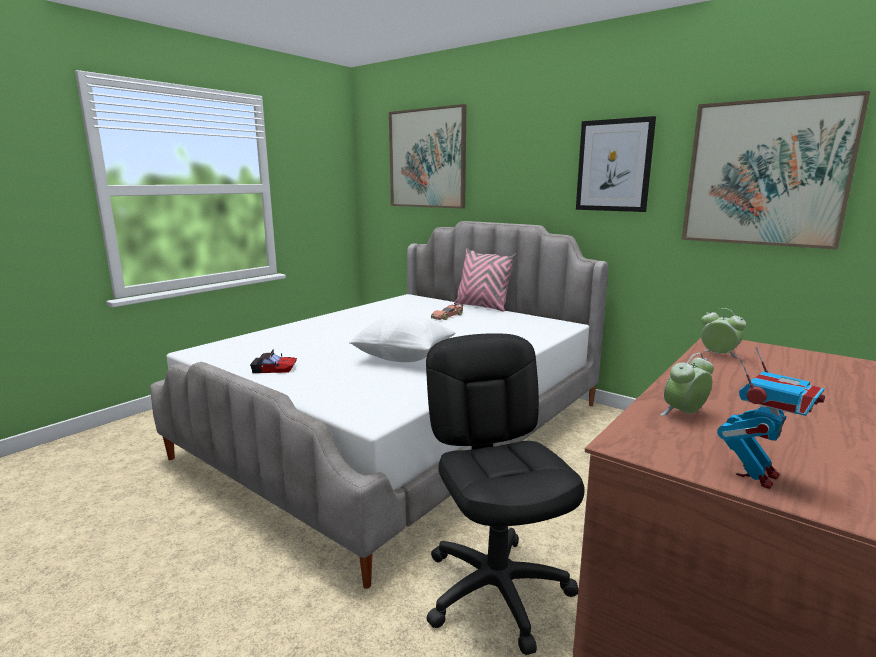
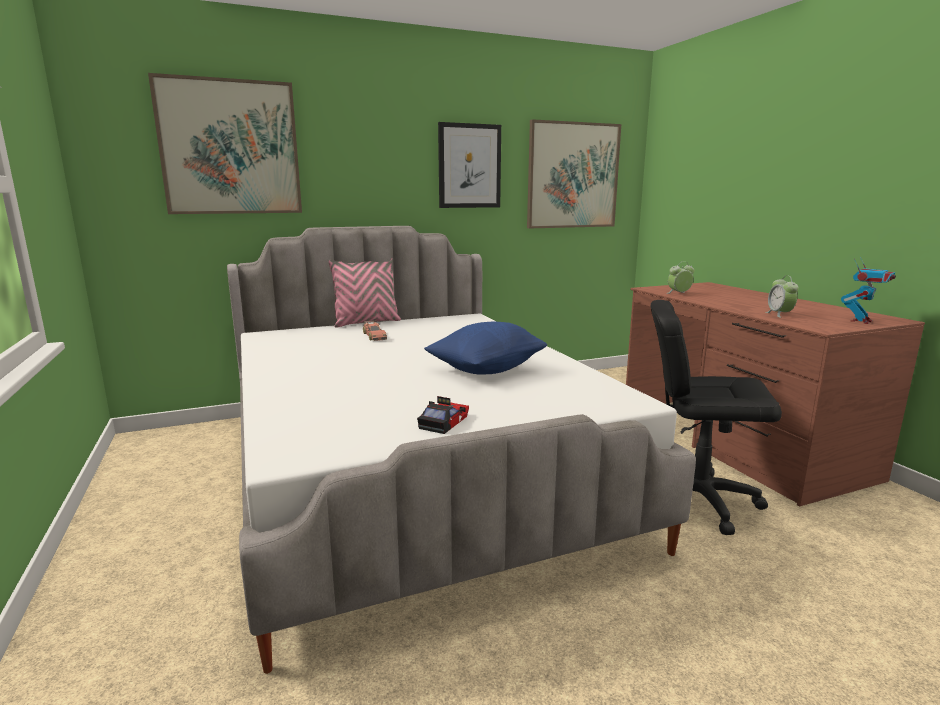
camera: 60 degrees left, 0 degrees up
white pillow [349,315,455,362] -> blue pillow [424,322,547,374]
toy robot [717,347,825,489] -> toy robot turned 60 degrees clockwise [841,257,896,324]

